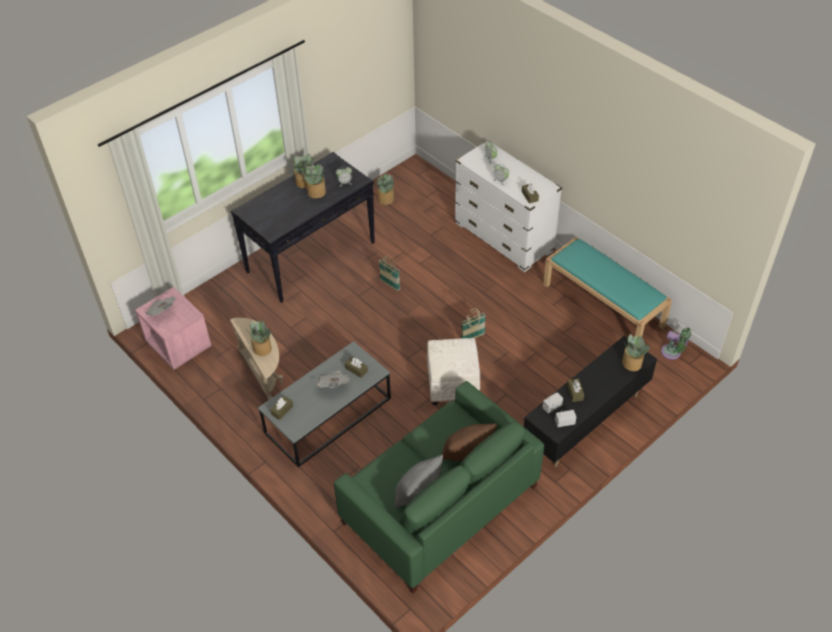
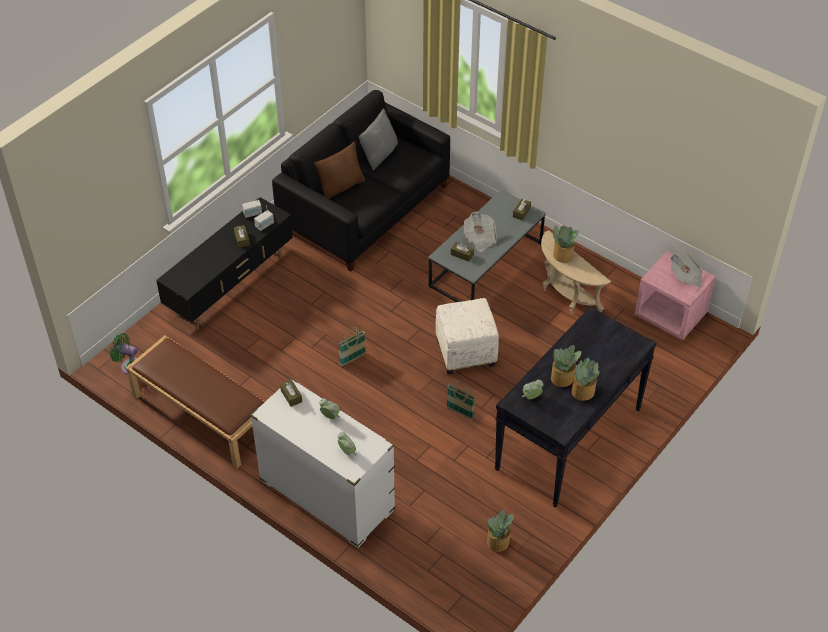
camera: 170 degrees right, 0 degrees up
green sofa [334,381,544,593] -> black sofa [272,90,450,272]
white ottoman [427,338,480,405] -> white ottoman moved to [436,298,499,374]
turquoise bench [543,237,672,337] -> brown bench [126,335,265,469]
potted plant [622,334,650,371] -> none

